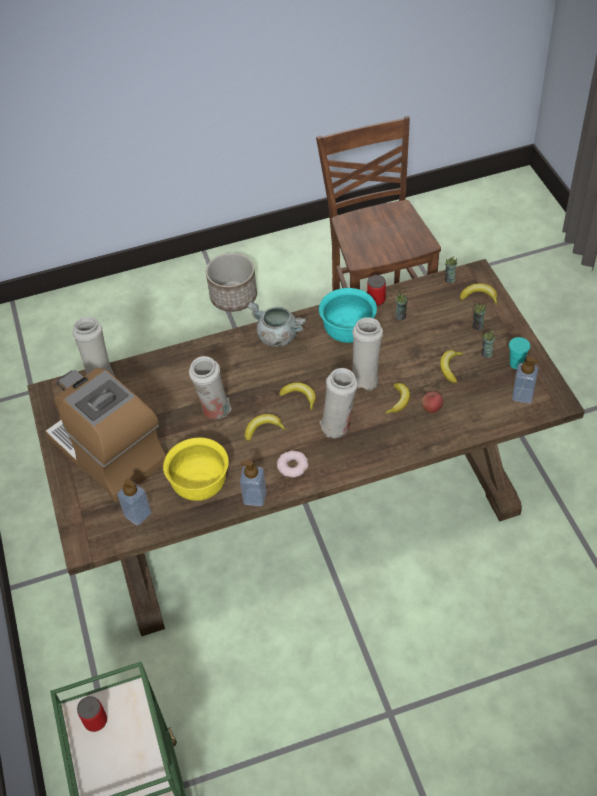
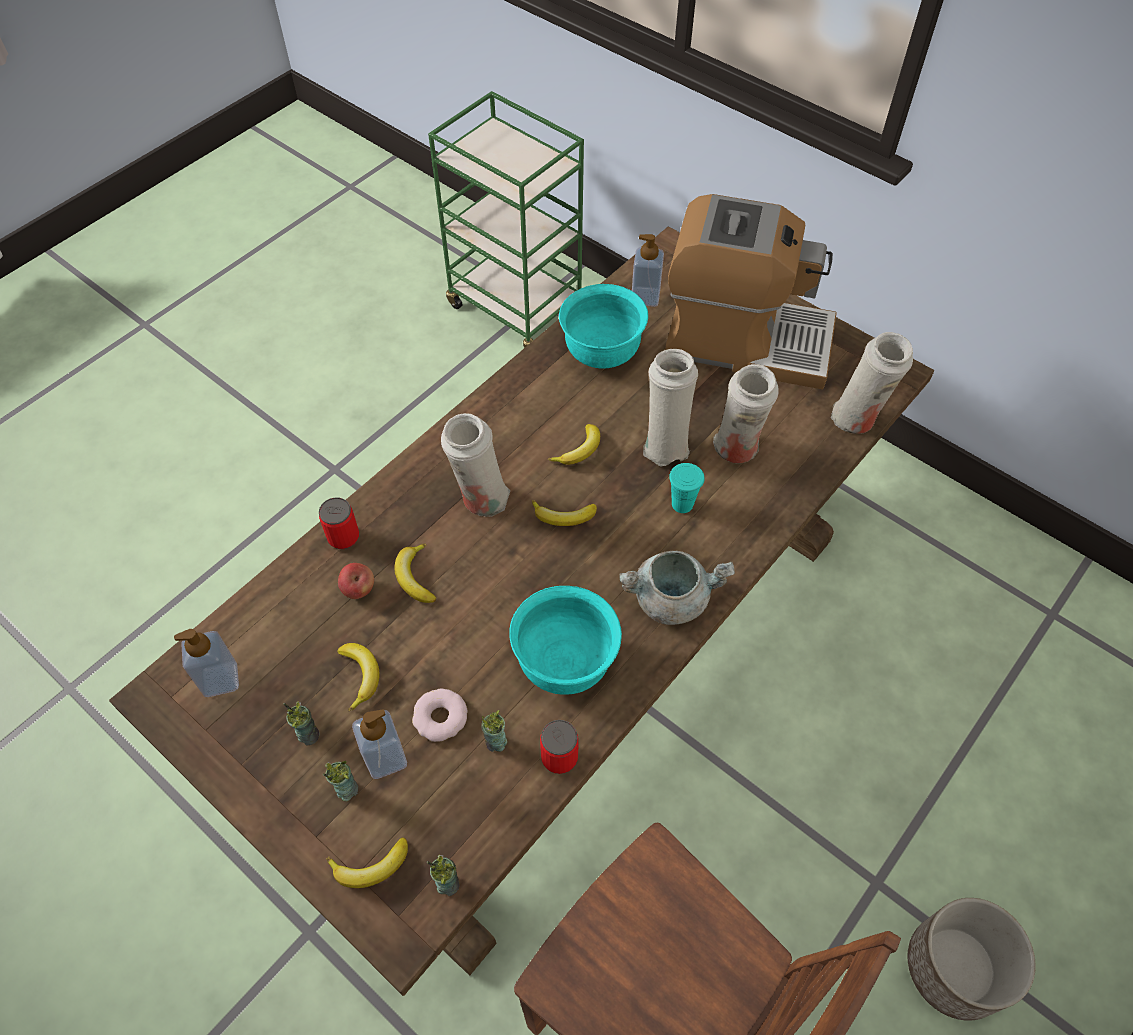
camera: 145 degrees right, 5 degrees up
can [77,696,107,732] -> can moved to [319,498,359,549]
yellow bowl [163,438,229,501] -> turquoise bowl [559,284,648,369]
soap dispenser [240,461,267,507] -> soap dispenser moved to [352,709,407,779]
donut [277,451,309,478] -> donut moved to [412,688,468,742]
white vase [352,317,383,390] -> white vase moved to [713,364,779,463]
turquoise cup [509,337,530,369] -> turquoise cup moved to [669,463,705,513]

